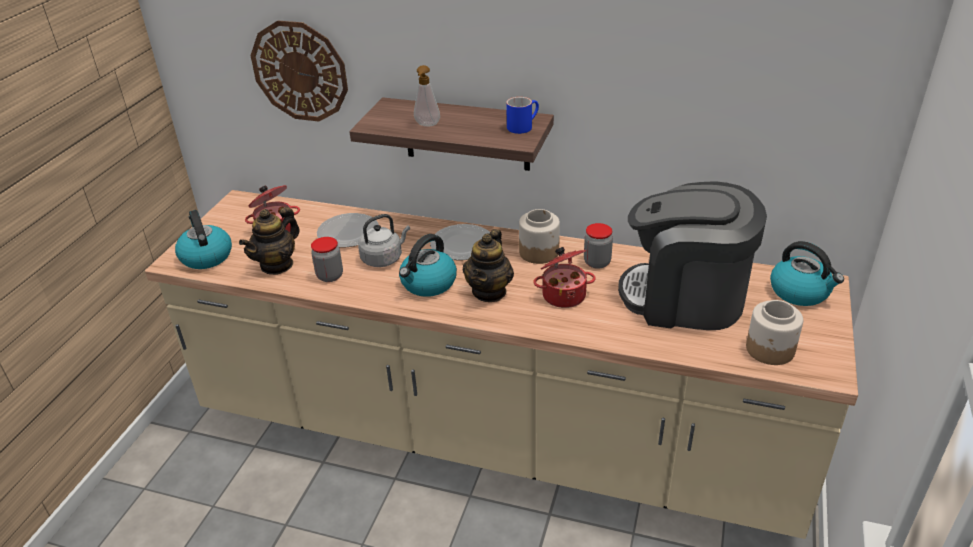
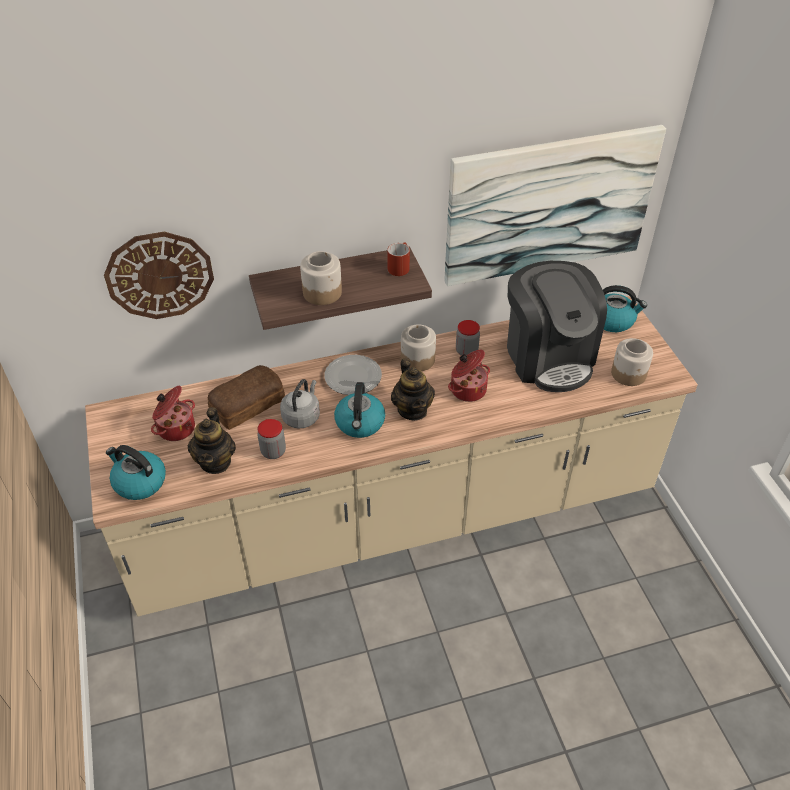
camera: 35 degrees left, 10 degrees up
plate [317,213,379,247] -> bread [208,365,285,430]
soap dispenser [414,65,440,126] -> jar [300,251,342,305]
blue mug [506,97,539,134] -> red mug [387,242,410,276]
coffee machine [618,181,767,330] -> coffee machine turned 90 degrees counterclockwise [507,261,607,392]
none -> picture [444,125,666,286]

